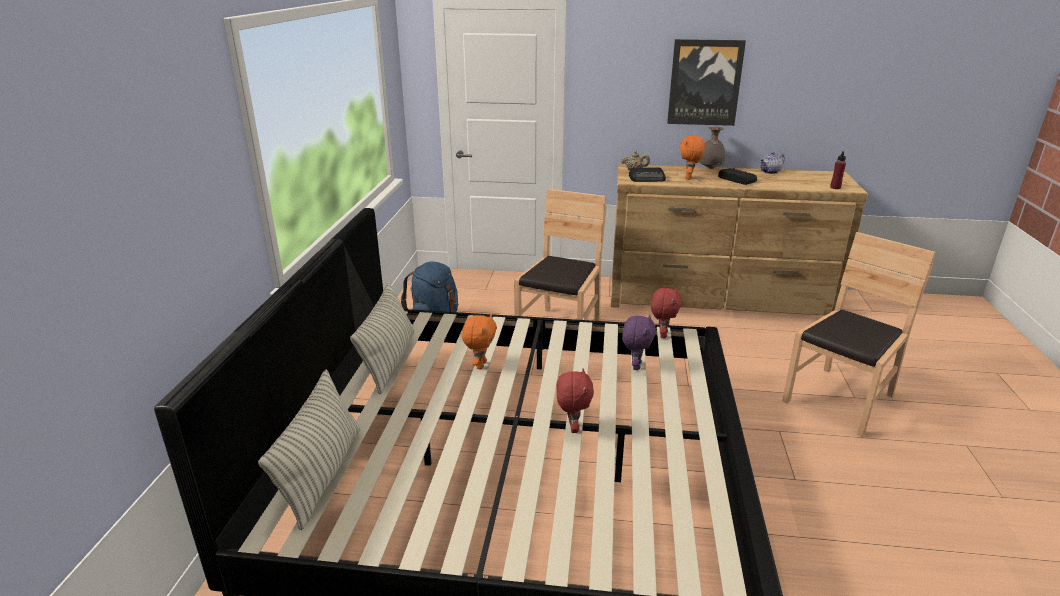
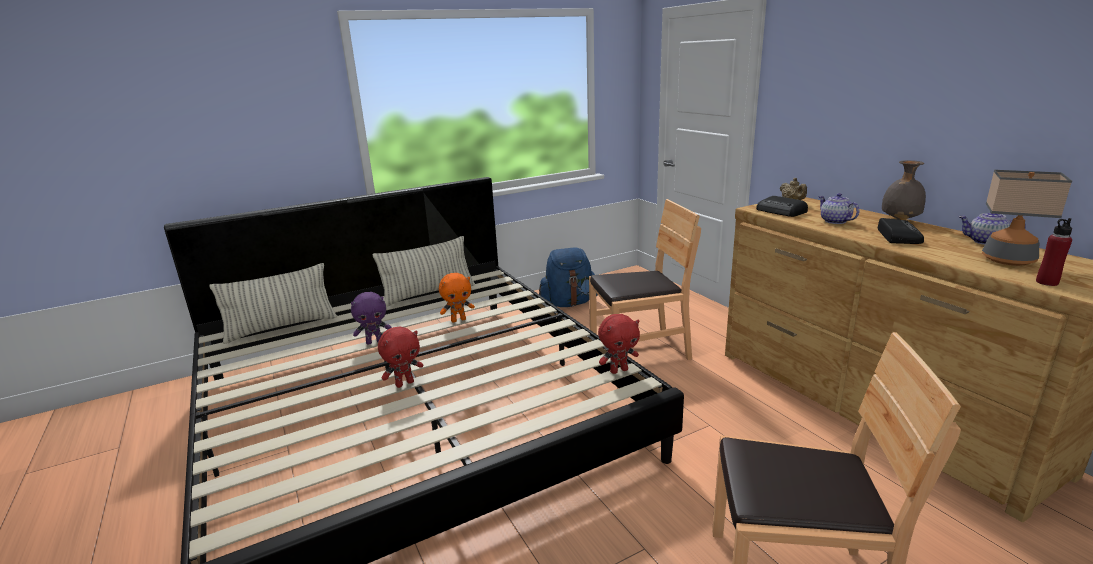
camera: 55 degrees right, 5 degrees down
purple plush toy [622,315,656,370] -> purple plush toy moved to [351,292,392,345]
picture [667,39,746,126] -> none
orange plush toy [680,136,705,180] -> teapot [818,193,859,224]
none -> table lamp [982,170,1072,266]

